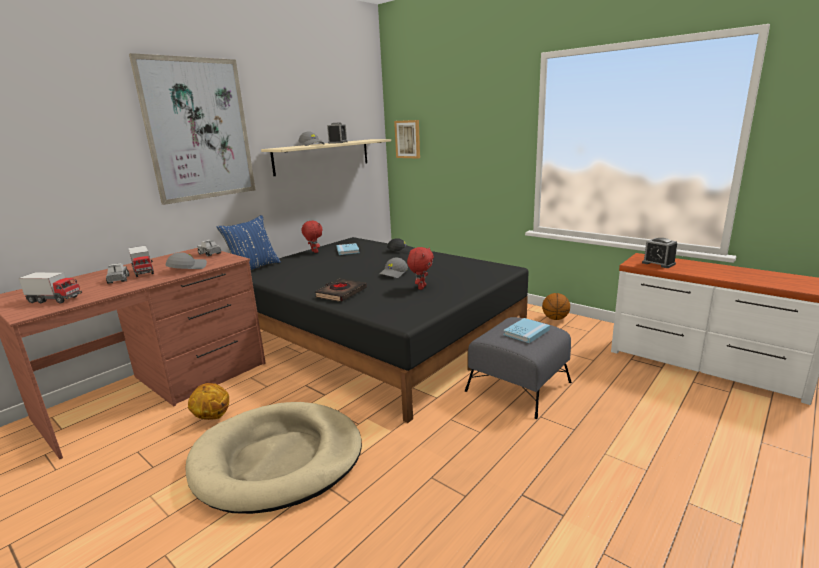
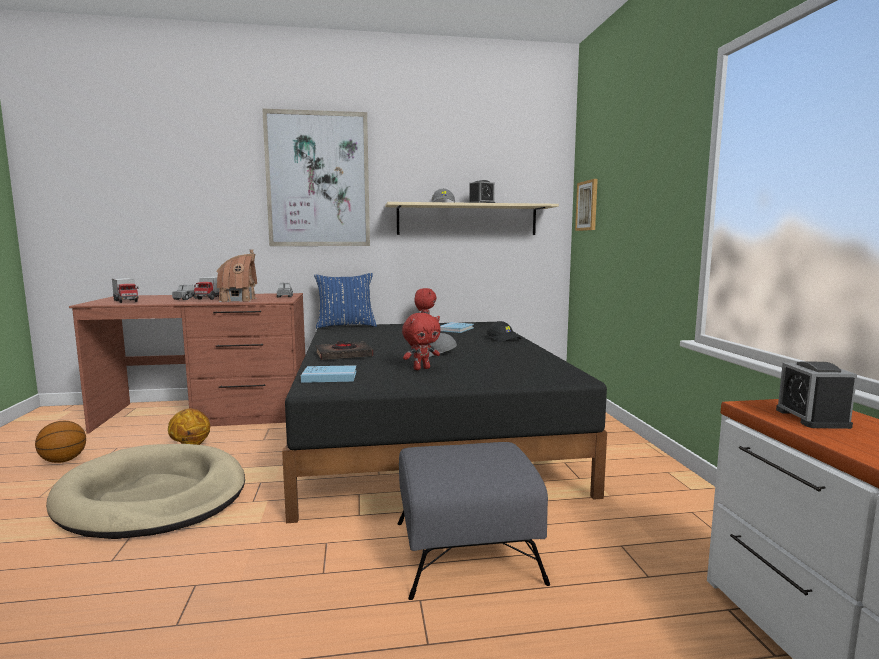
camera: 40 degrees right, 10 degrees down
grey cap [165,252,207,269] -> toy house [216,249,257,302]
blue book [503,318,550,343] -> blue book moved to [301,365,357,383]
basketball [542,293,570,320] -> basketball moved to [35,421,86,463]

